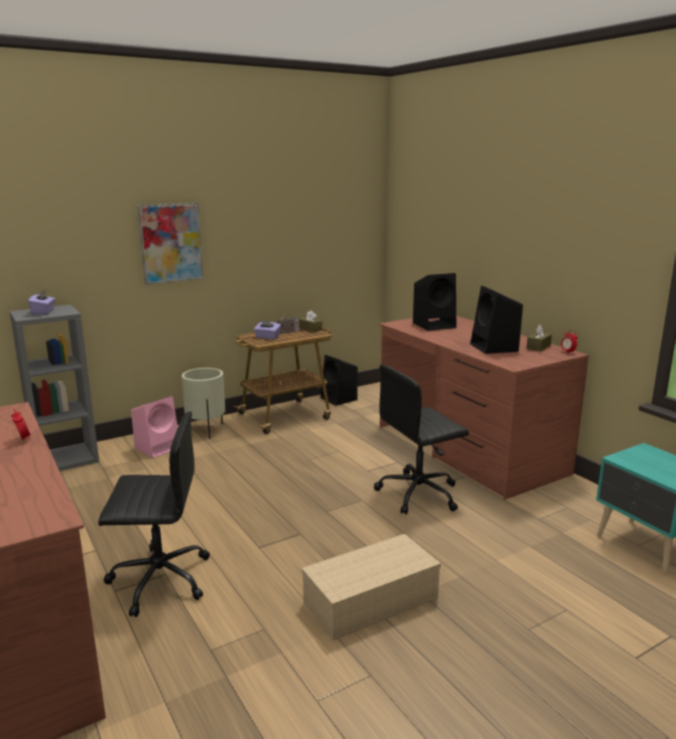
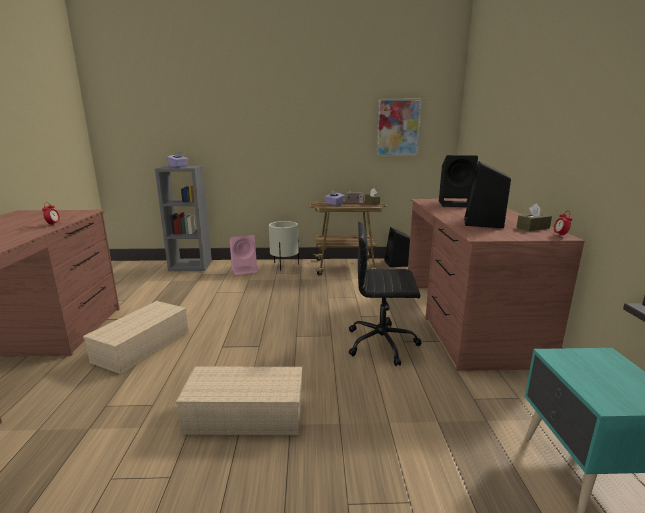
camera: 30 degrees right, 0 degrees up
black office chair [98,411,210,617] -> beige storage box [83,301,188,374]
picture [138,203,203,285] -> picture moved to [376,99,422,156]

